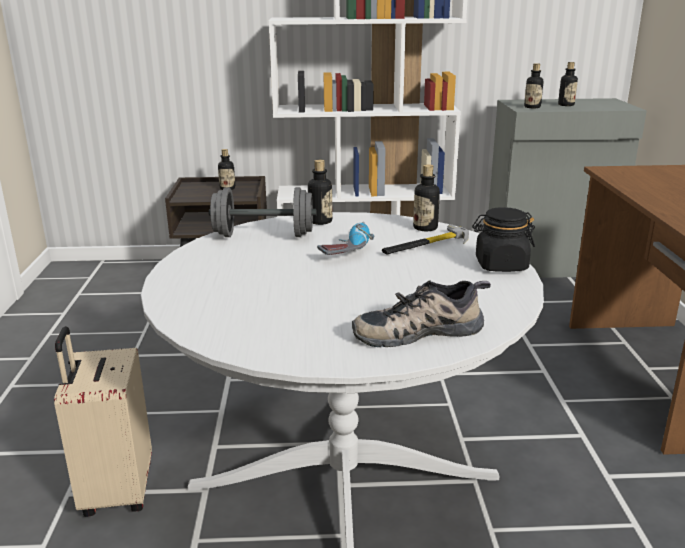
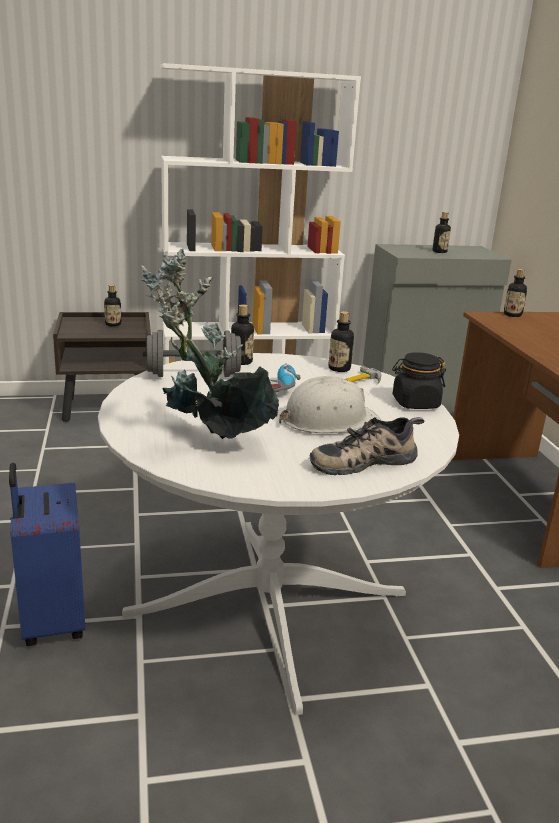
camera: 10 degrees left, 0 degrees up
beige suitcase [54,326,152,517] -> blue suitcase [9,463,86,646]
bottle [524,63,543,108] -> bottle moved to [504,269,527,317]
none -> potted plant [142,249,279,439]
none -> white hard hat [279,376,381,433]

